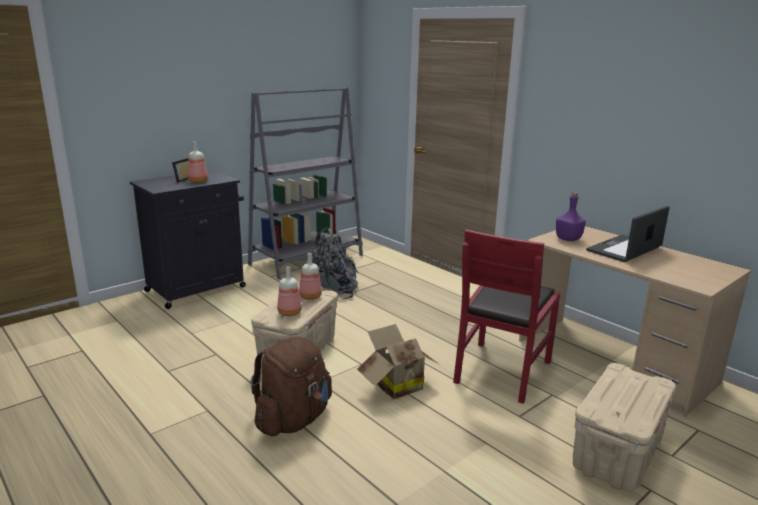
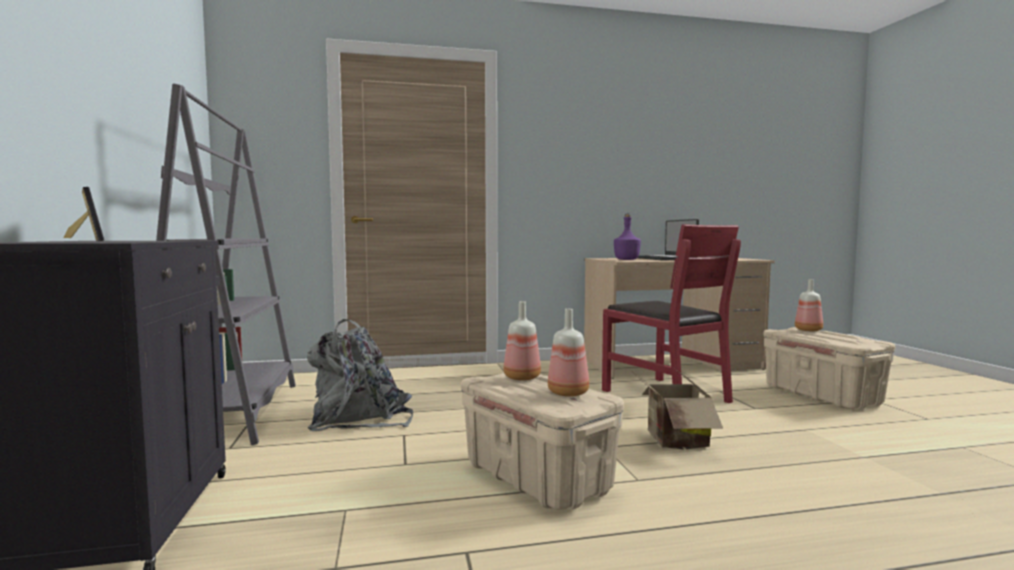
camera: 60 degrees left, 15 degrees down
bottle [188,141,208,183] -> bottle moved to [795,279,823,331]
brown backpack [251,336,332,436] -> none

